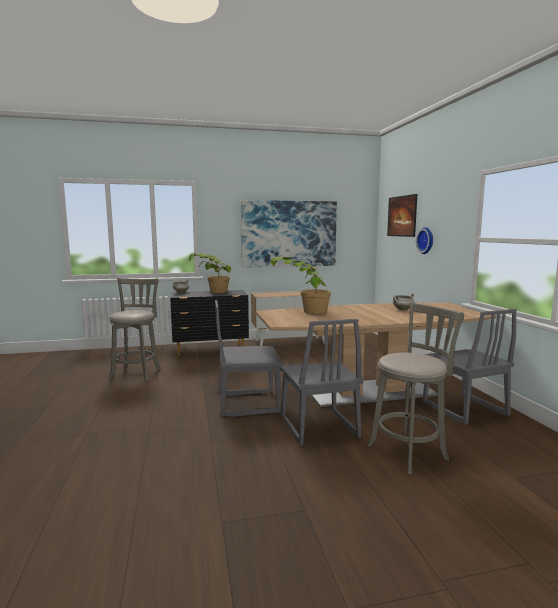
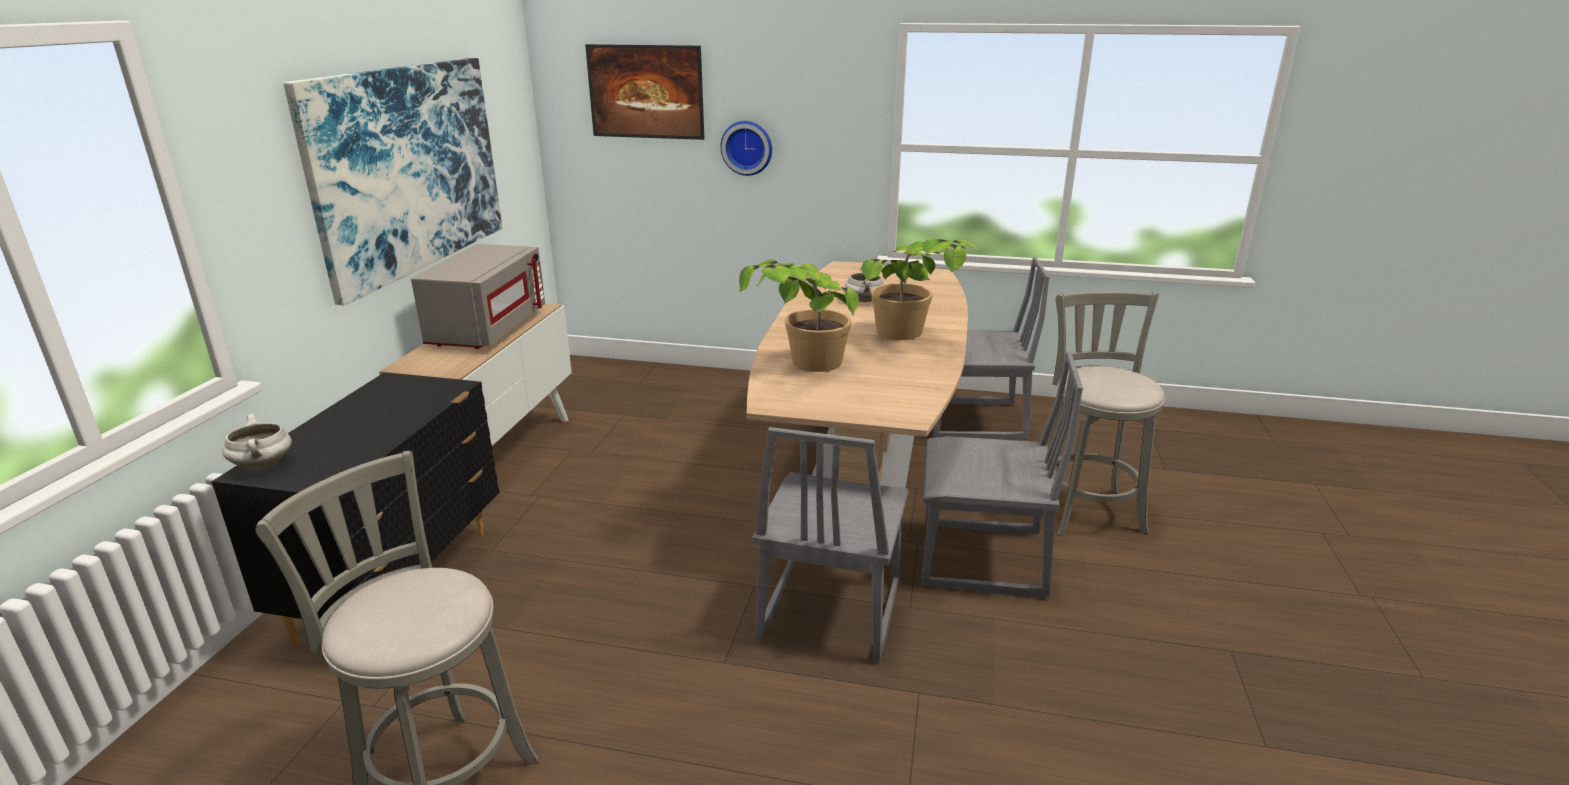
camera: 65 degrees left, 15 degrees up
potted plant [189,253,231,293] -> potted plant moved to [862,238,981,340]
none -> grey microwave [411,244,545,349]

